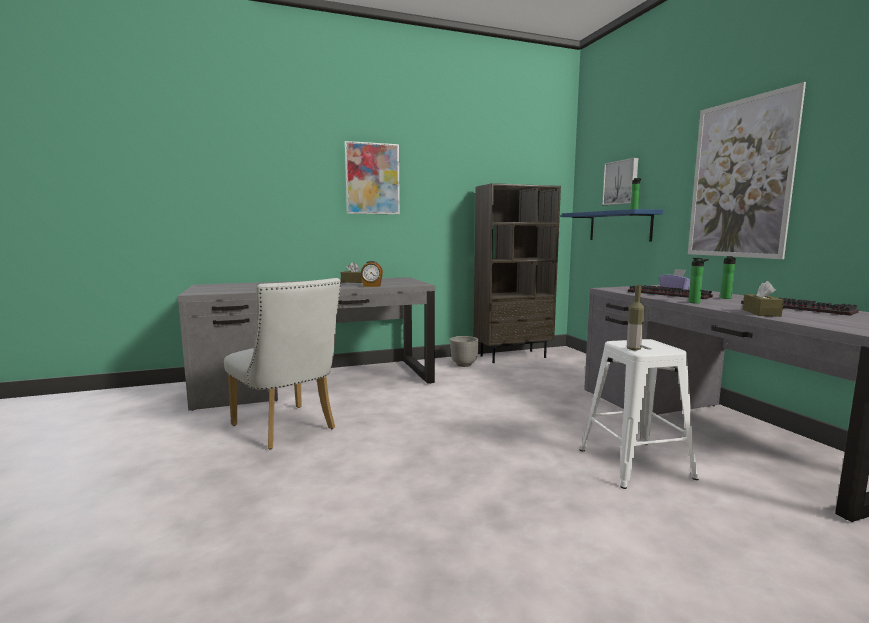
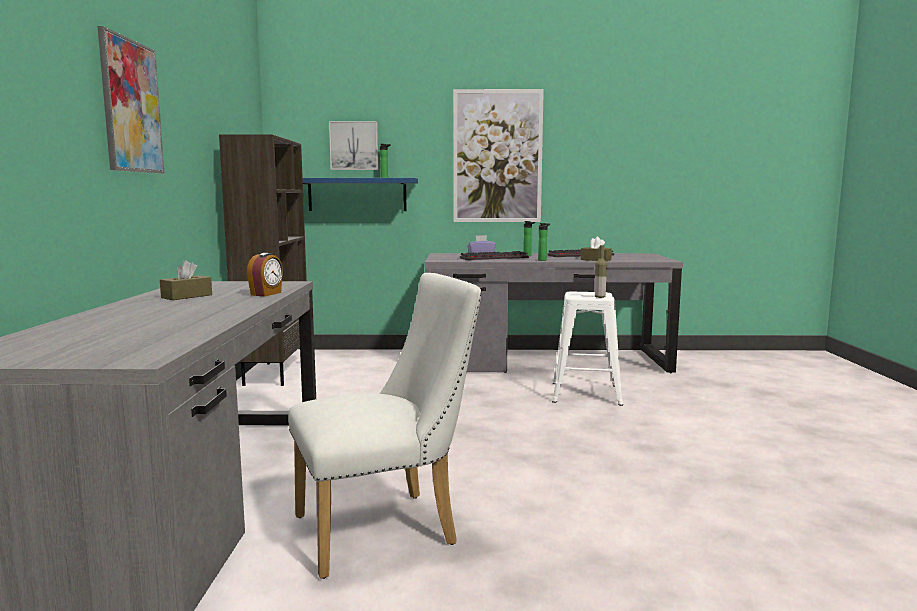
camera: 70 degrees left, 0 degrees up
planter [450,336,479,367] -> none

